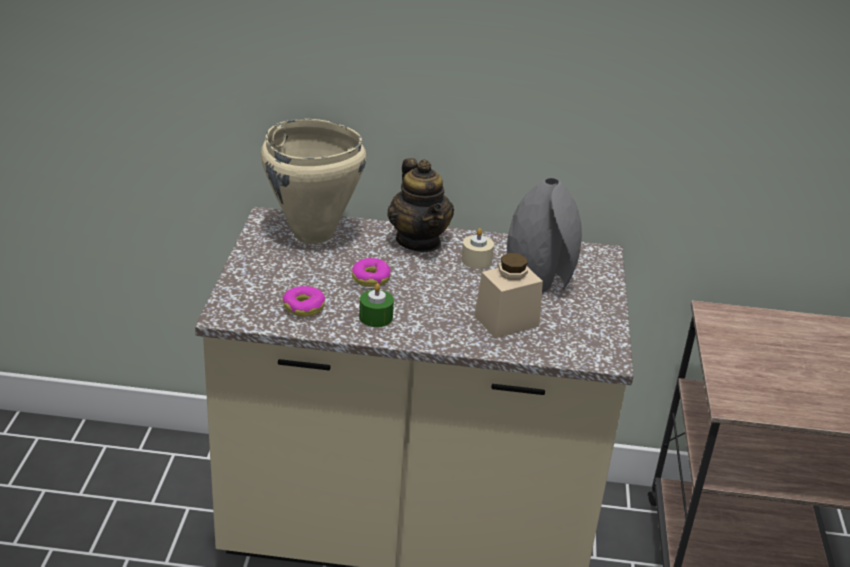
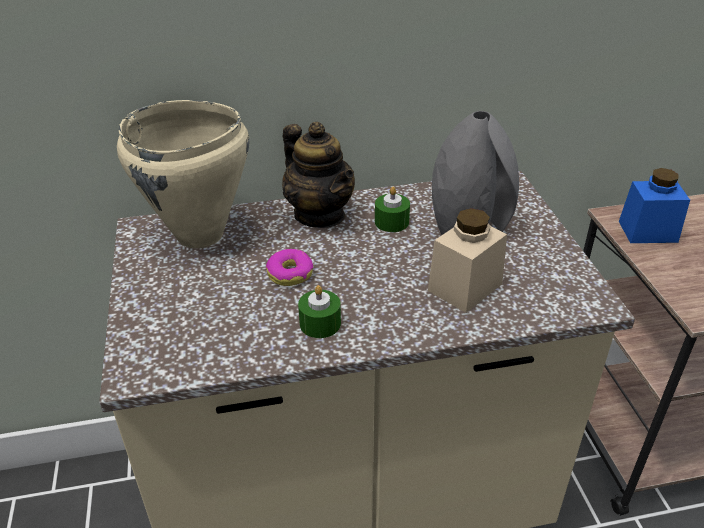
camera: 15 degrees left, 5 degrees up
donut [283,286,325,317] -> none
beige candle [461,228,494,269] -> green candle [375,187,410,232]
none -> blue jar [619,168,690,243]

